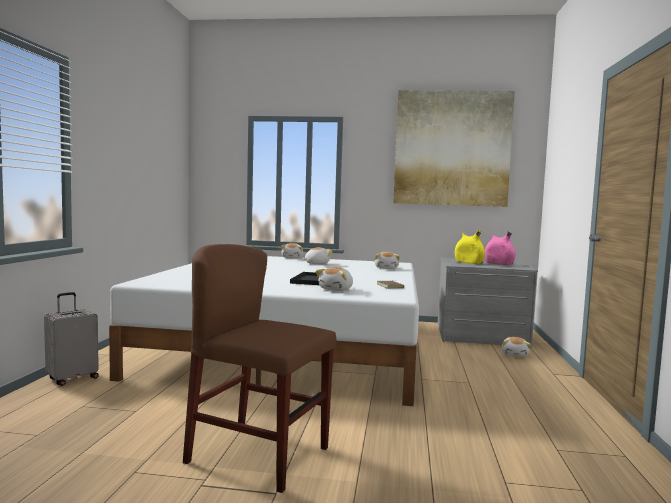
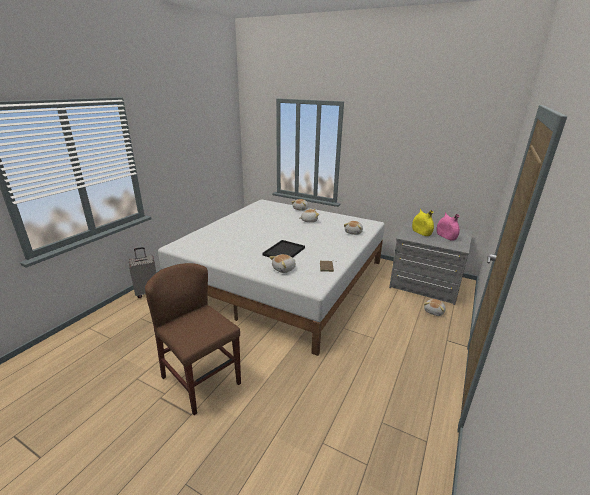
camera: 20 degrees right, 20 degrees up
picture [393,90,515,207] -> none

